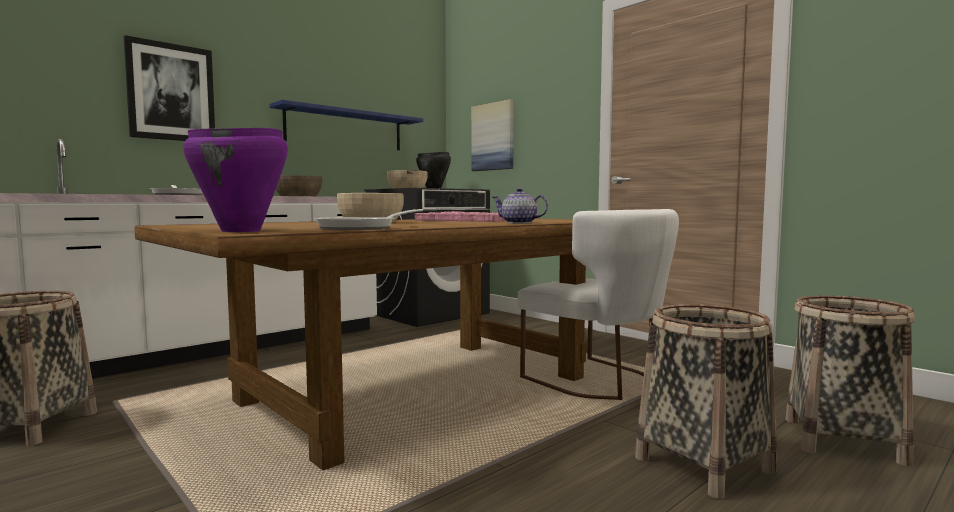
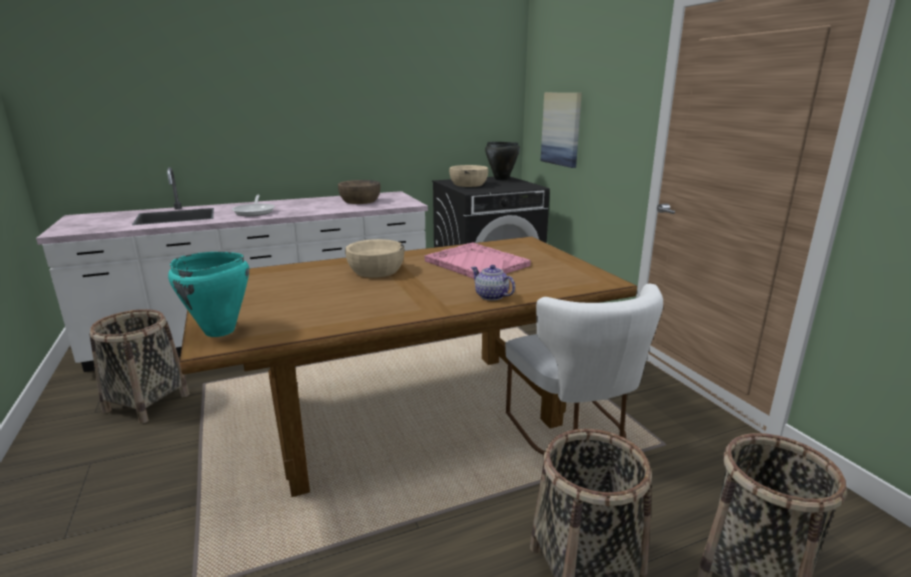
camera: 20 degrees right, 15 degrees up
picture [124,35,215,141] -> none
purple cooking pot [183,128,288,232] -> turquoise cooking pot [168,252,249,337]
blue shelf [269,100,423,150] -> none
frying pan [314,209,424,230] -> none

